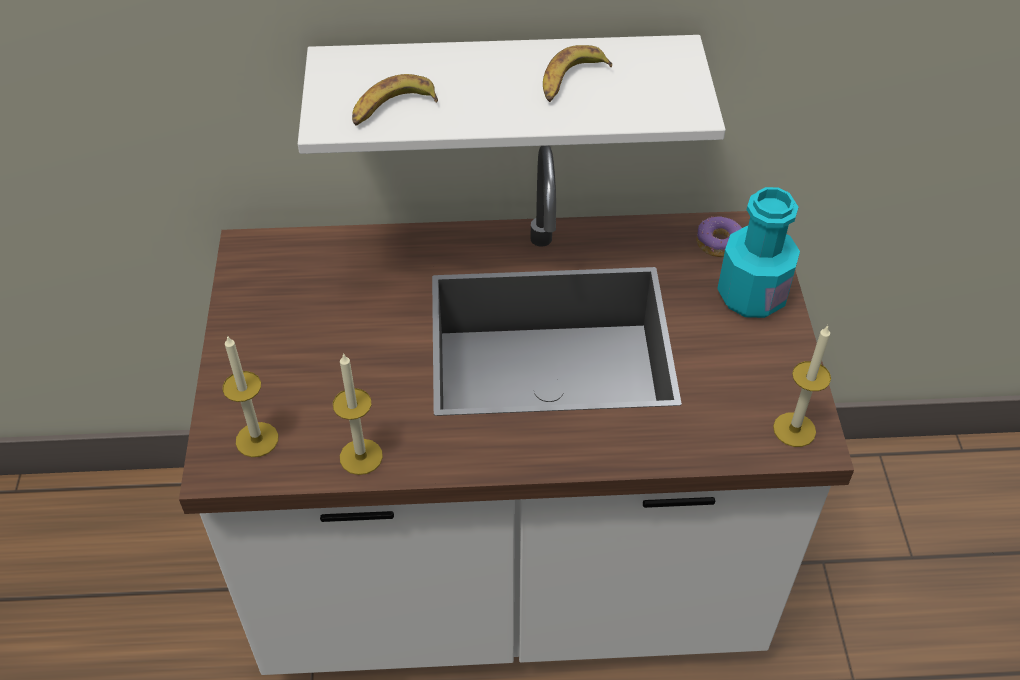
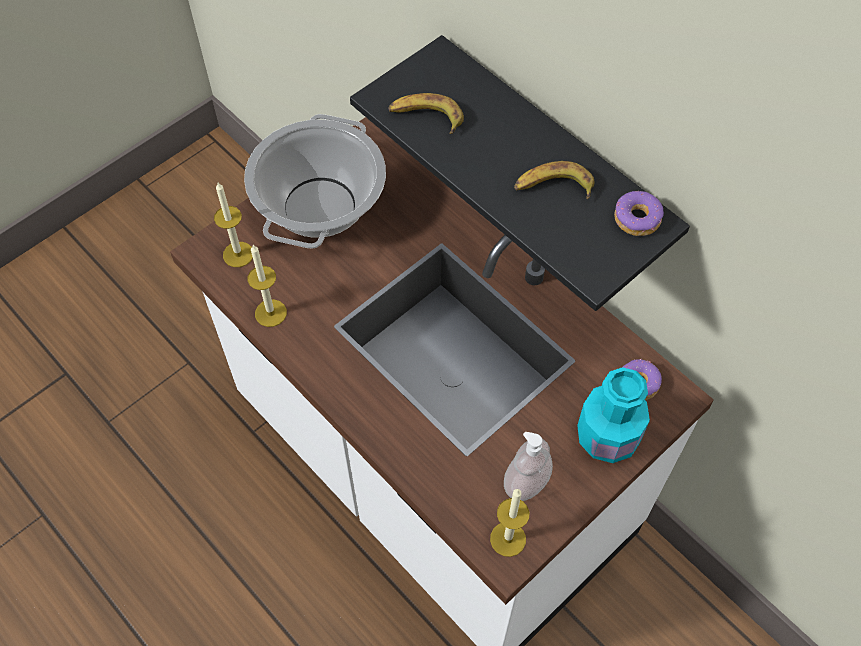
camera: 50 degrees right, 10 degrees up
white shelf [298,35,726,154] -> black shelf [350,35,690,311]
none -> cooking pot [244,114,386,249]
none -> soap dispenser [504,432,553,501]
none -> donut [614,191,664,236]

